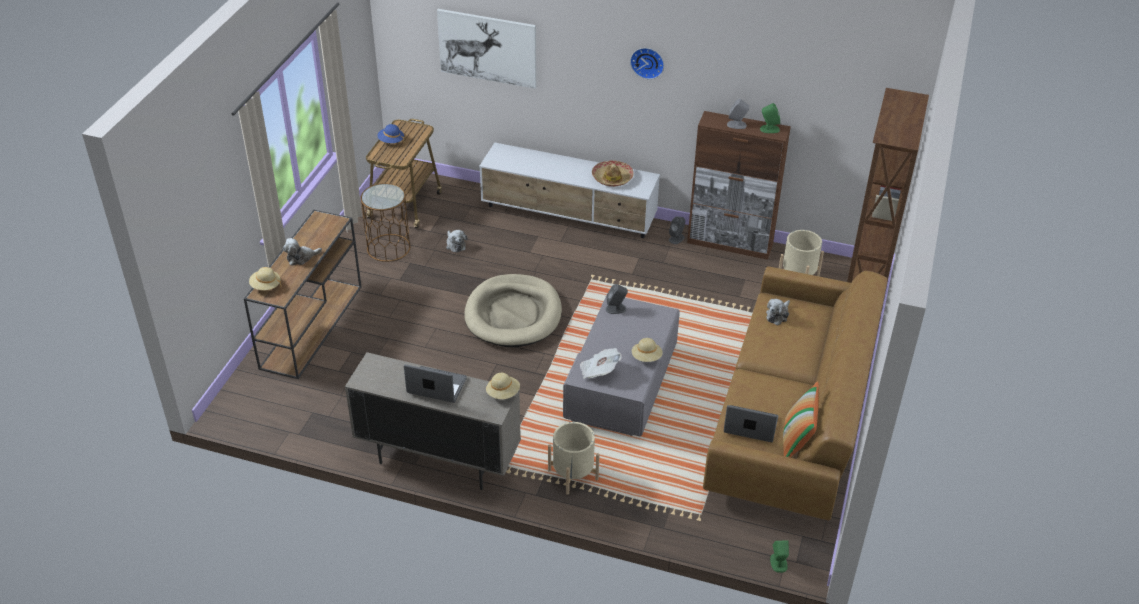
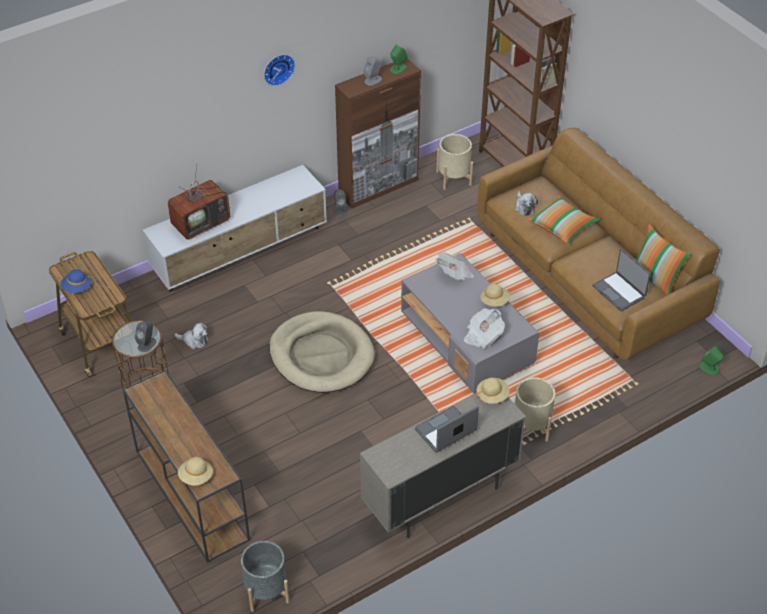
camera: 50 degrees left, 5 degrees up
plush toy [283,238,322,266] -> none
picture [437,9,536,89] -> none
hat [592,160,634,187] -> none
grey speaker [606,284,628,314] -> grey speaker moved to [135,320,156,352]
laptop [724,405,778,442] -> laptop turned 90 degrees counterclockwise [592,249,651,311]
none -> television [168,166,230,240]
none -> grey planter [241,541,289,612]
none -> newspaper [435,252,474,280]
none -> pillow [527,195,600,245]

